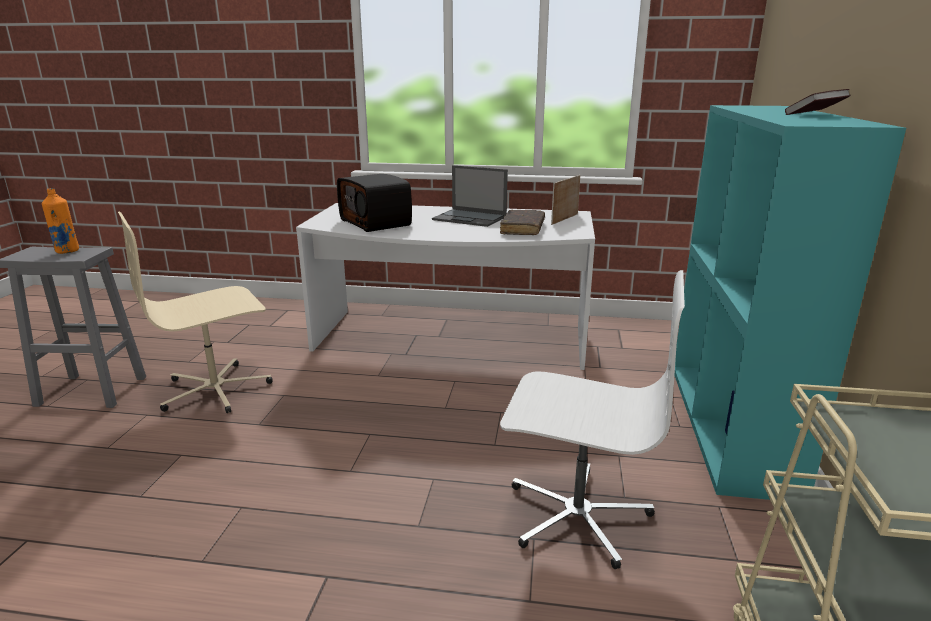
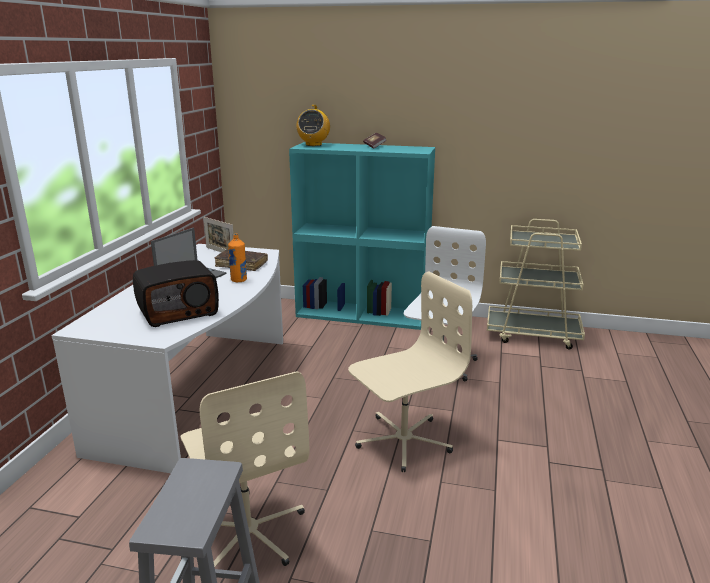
camera: 85 degrees left, 0 degrees up
orange bottle [42,188,79,254] -> orange bottle moved to [228,234,247,283]
none -> radio [297,105,330,146]
none -> beige office chair [348,272,472,472]

